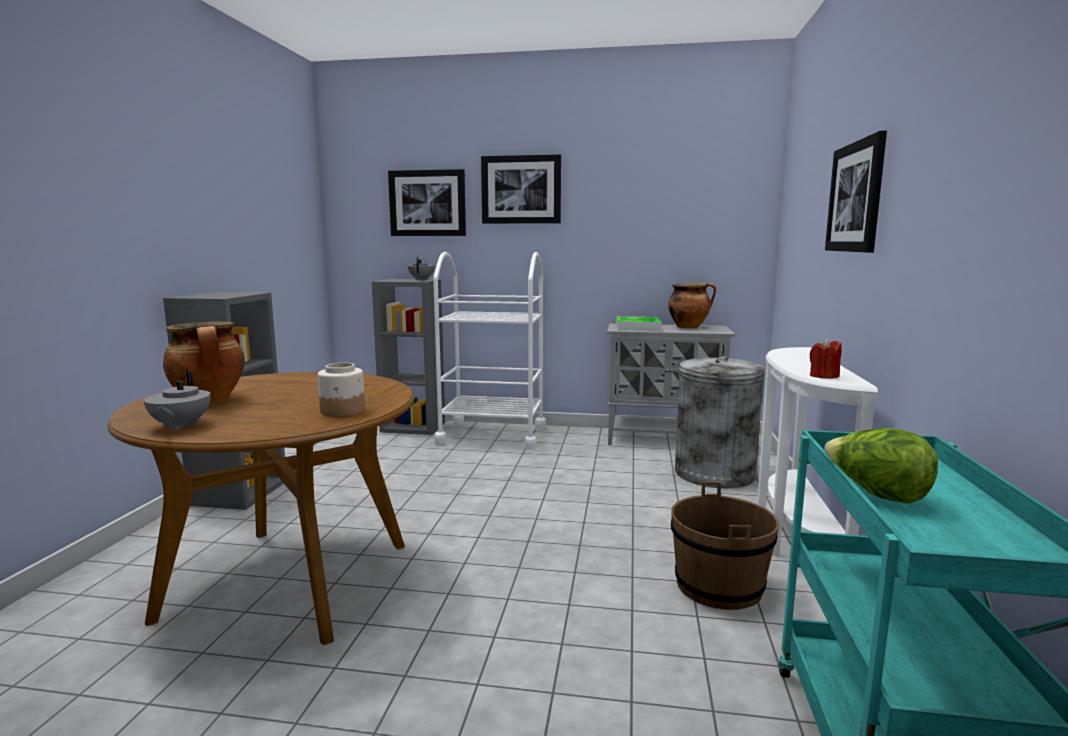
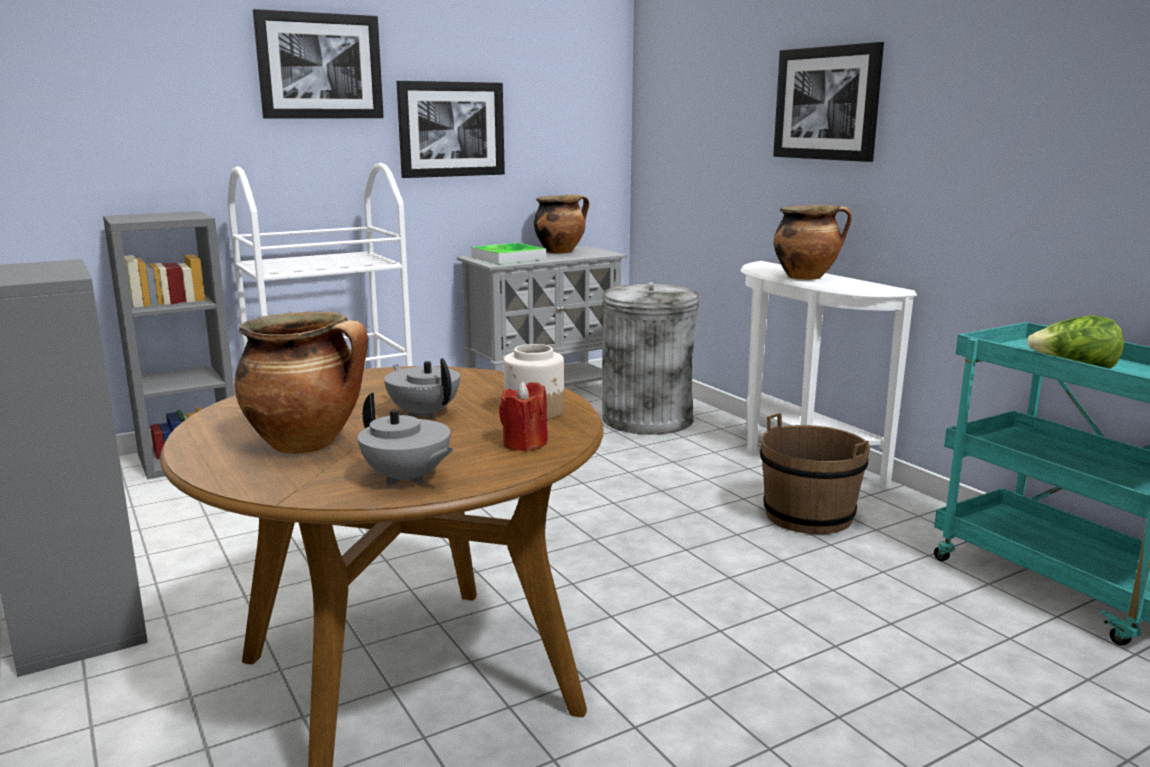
camera: 40 degrees left, 5 degrees up
picture [388,169,466,236] -> picture moved to [396,81,505,178]
grey teapot [408,256,434,280] -> grey teapot moved to [384,358,460,419]
red candle [810,338,842,378] -> red candle moved to [499,381,548,451]
none -> cooking pot [774,205,852,280]

